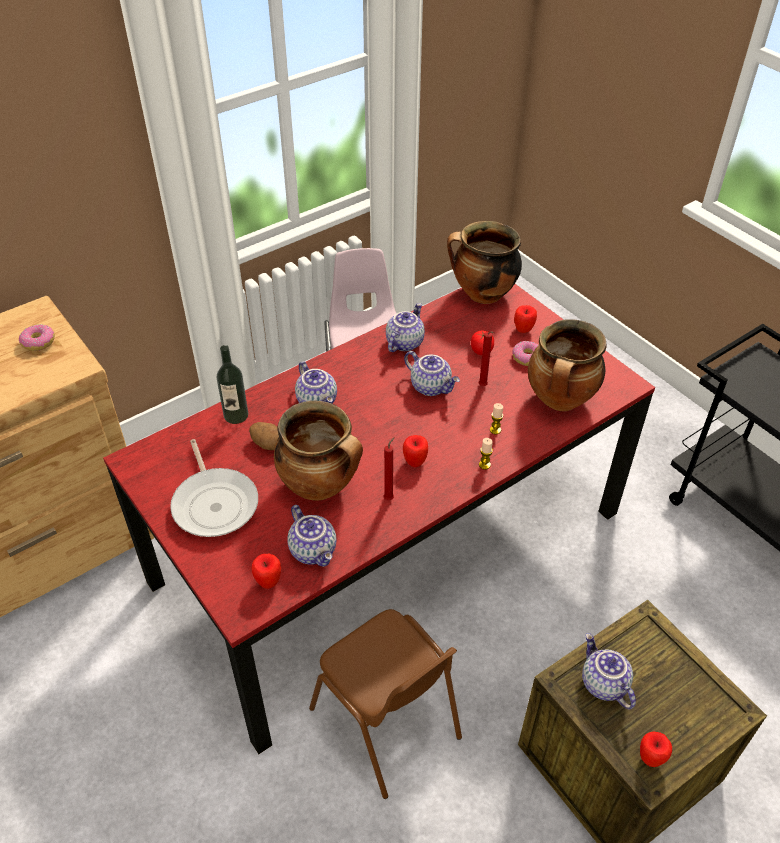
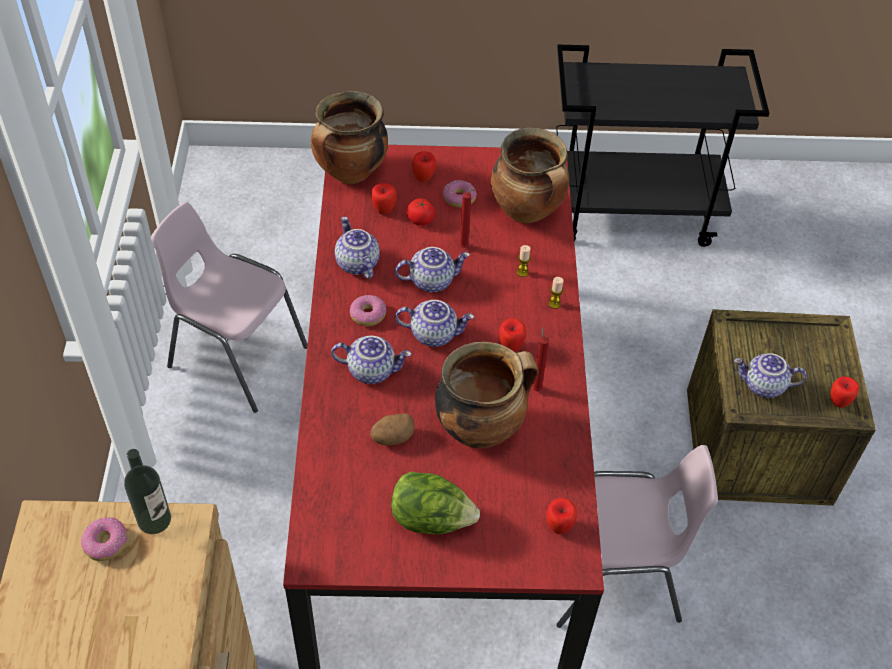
camera: 55 degrees left, 5 degrees up
frying pan [170,439,258,537] -> lettuce [391,471,480,534]
bottle [216,345,248,424] -> bottle moved to [124,449,171,534]
teapot [287,505,336,567] -> teapot moved to [395,300,474,347]
brown chair [309,609,462,799] -> pink chair [556,445,718,628]
none -> donut [350,295,386,326]
none -> apple [371,183,397,215]

